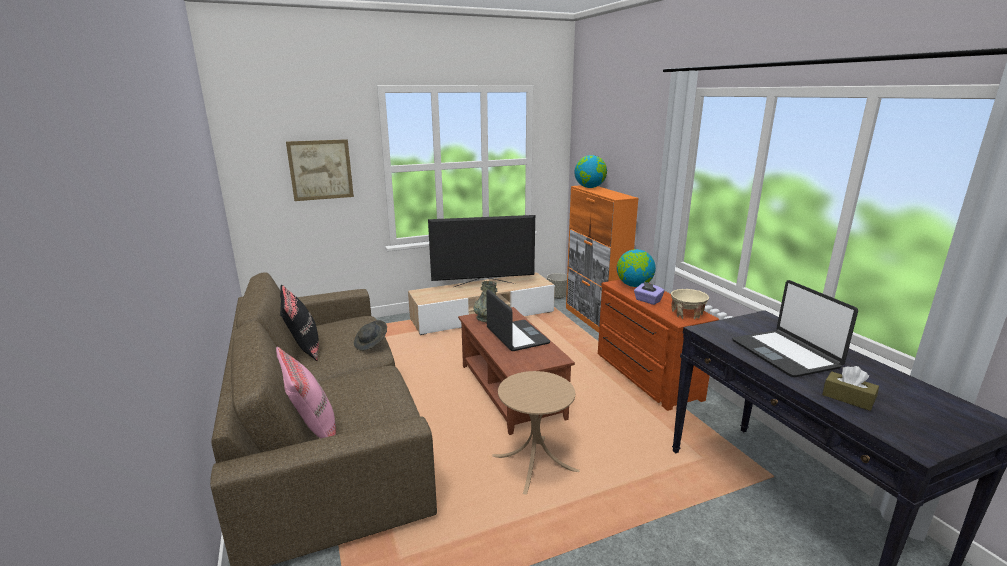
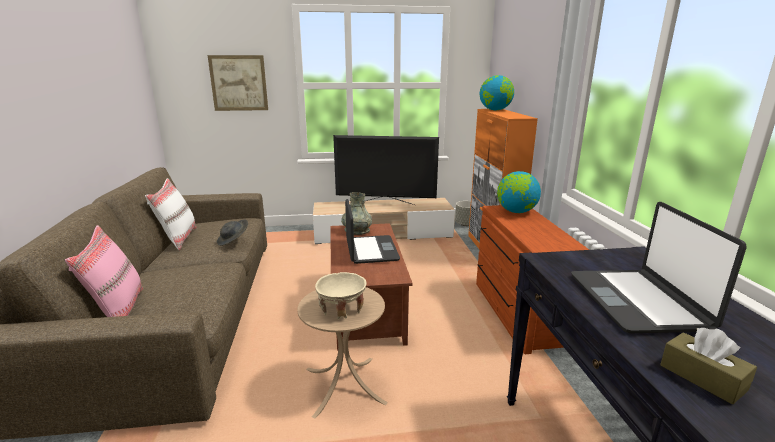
camera: 15 degrees right, 0 degrees up
black pillow [280,285,319,361] -> white pillow [145,178,197,250]
purple tissue box [634,282,664,305] -> none
beige bowl [671,289,709,320] -> beige bowl moved to [315,272,366,320]

